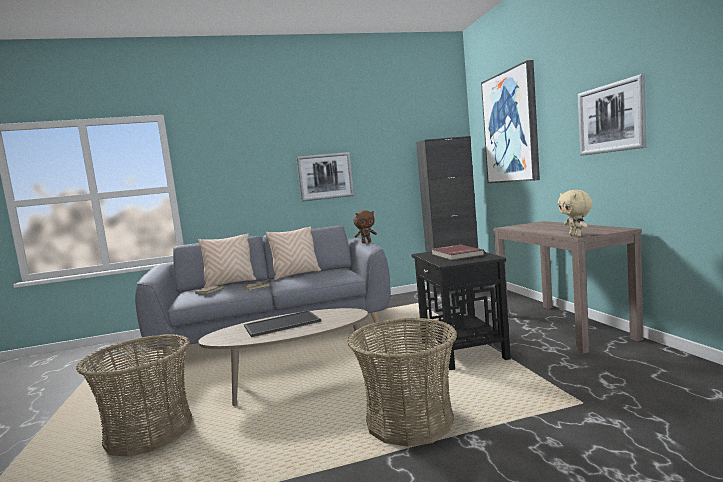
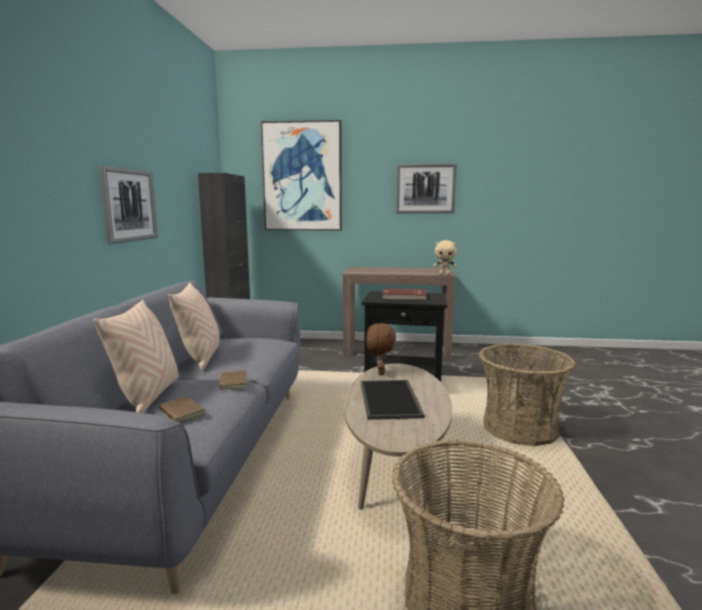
camera: 70 degrees left, 5 degrees up
brown plush toy [353,210,377,243] -> brown plush toy moved to [367,323,396,375]

